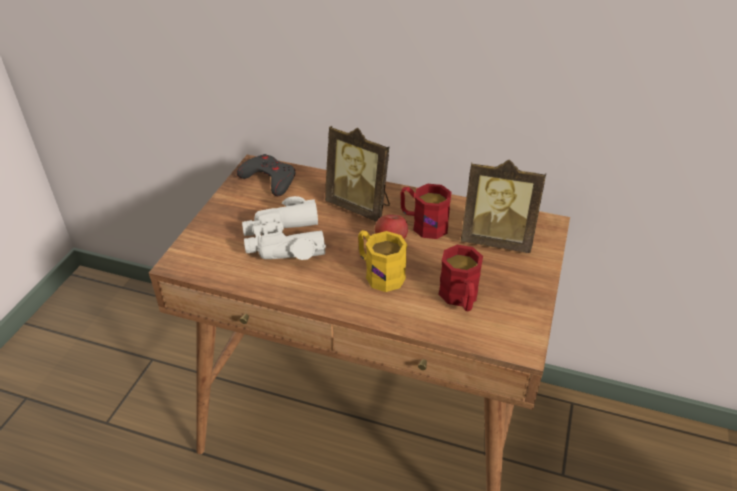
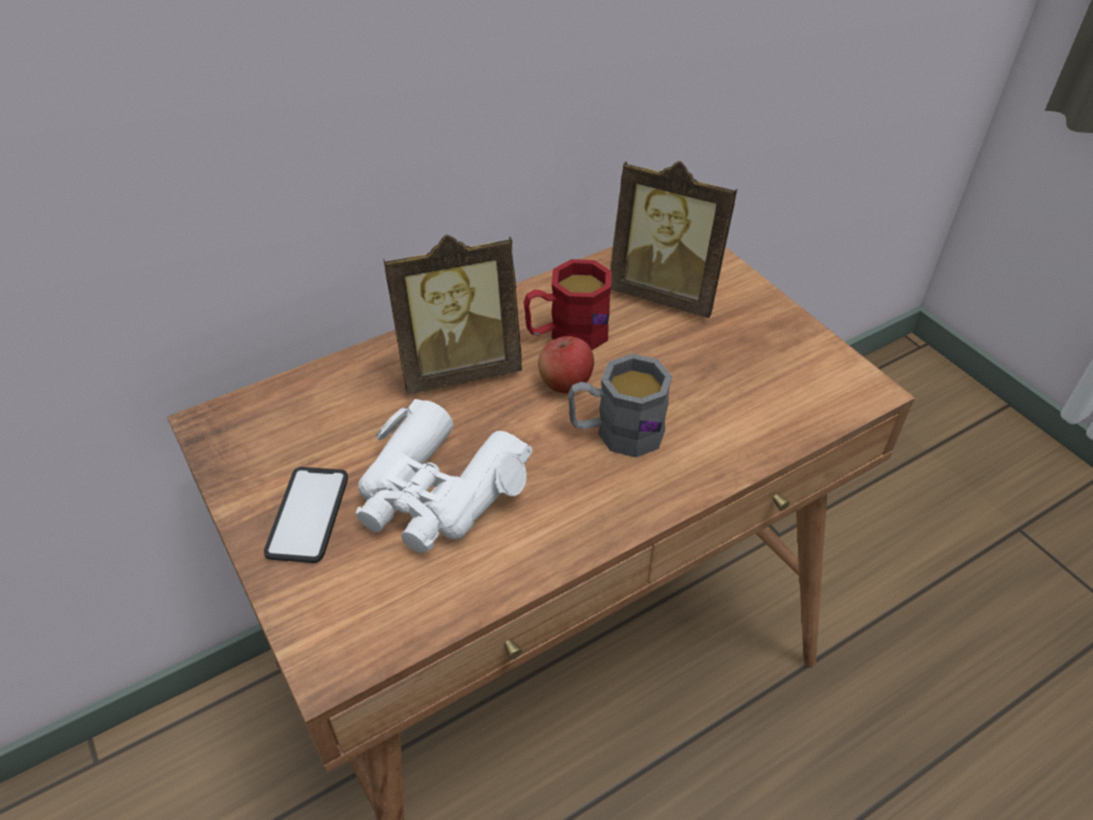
camera: 50 degrees left, 5 degrees up
grey game controller [237,154,296,196] -> none
yellow mug [358,230,407,292] -> grey mug [568,354,673,458]
red mug [438,245,483,311] -> none
picture frame [461,160,546,253] -> picture frame turned 60 degrees clockwise [610,161,737,318]
none -> phone [264,467,348,563]

